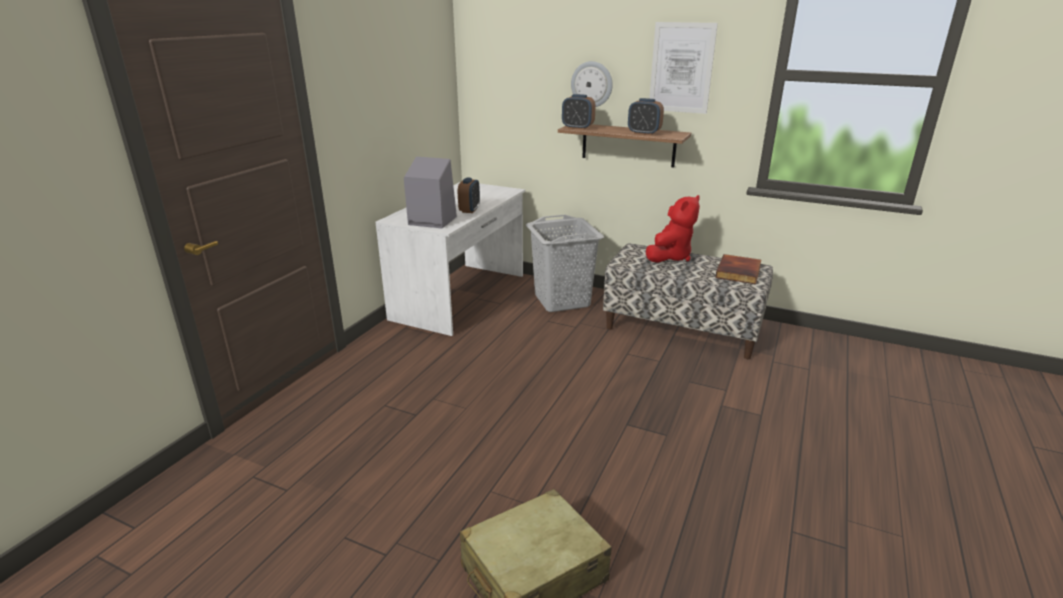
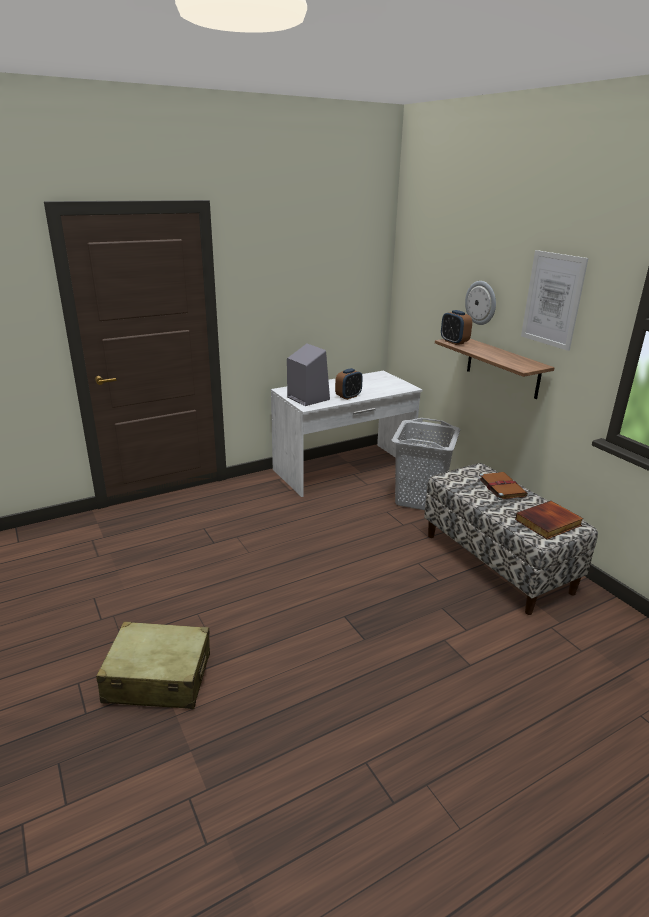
camera: 35 degrees right, 0 degrees up
alarm clock [628,98,664,135] -> none
red plush toy [646,195,700,263] -> brown book [478,472,528,500]

